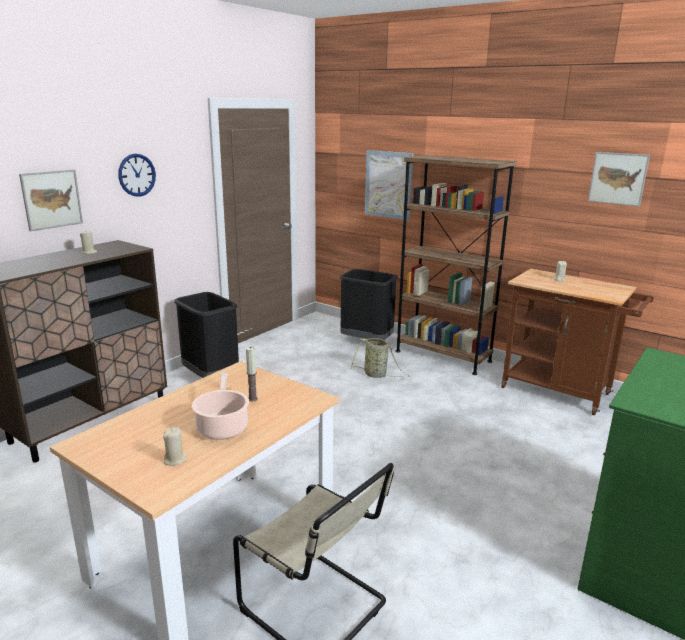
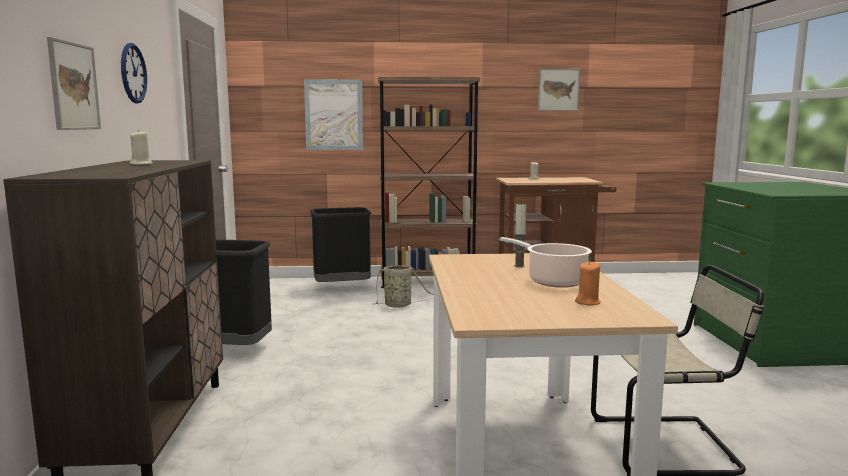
camera: 40 degrees left, 10 degrees down
beige candle [163,427,187,466] -> orange candle [575,261,601,306]

